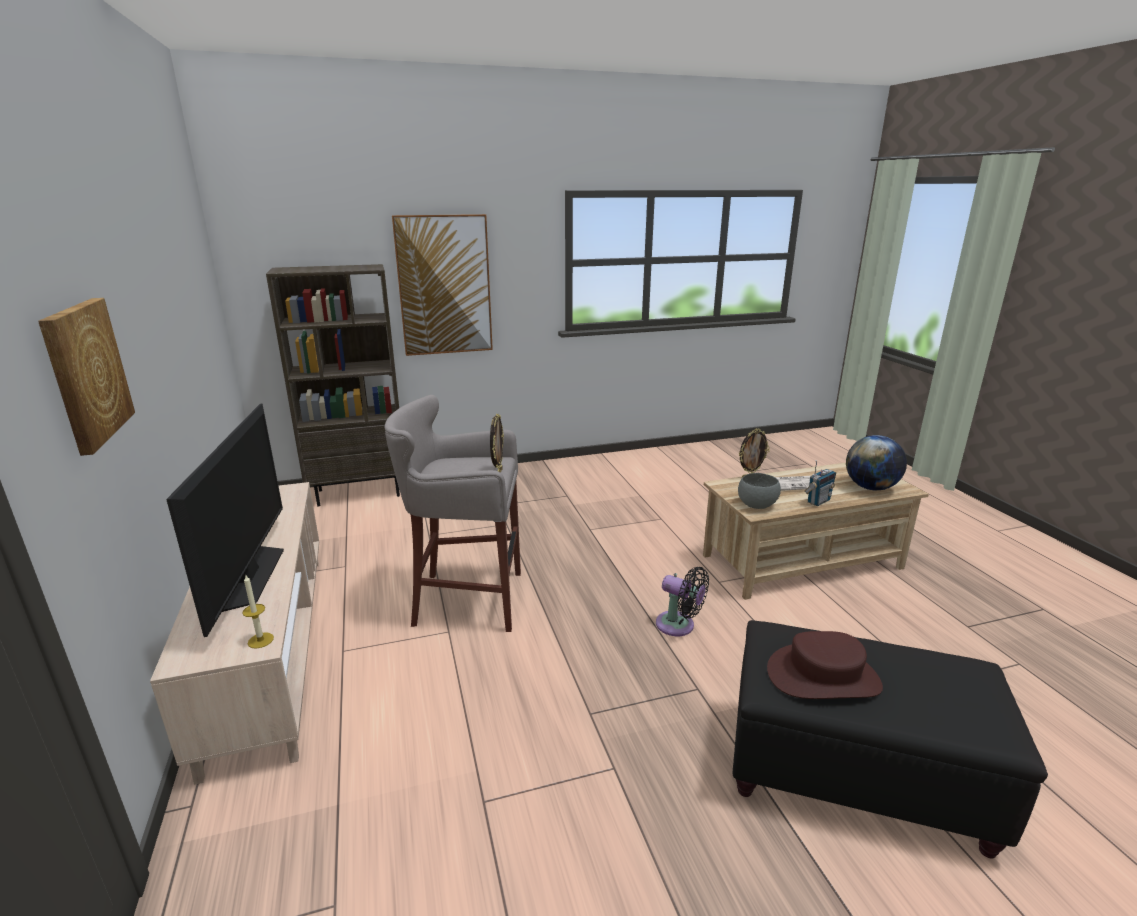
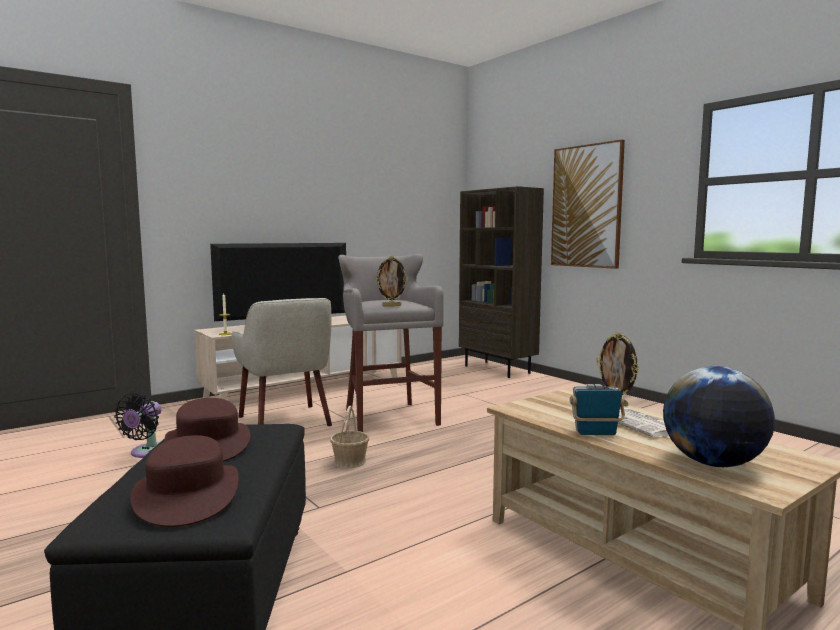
camera: 70 degrees right, 15 degrees down
picture [38,298,135,456] -> none
black fan [656,567,709,636] -> black fan moved to [114,393,162,458]
grey bowl [738,473,781,509] -> none
radio [804,460,836,506] -> radio turned 150 degrees clockwise [570,365,625,435]
none -> brown hat [131,435,238,527]
none -> beige armchair [231,298,332,426]
none -> basket [330,406,369,468]

